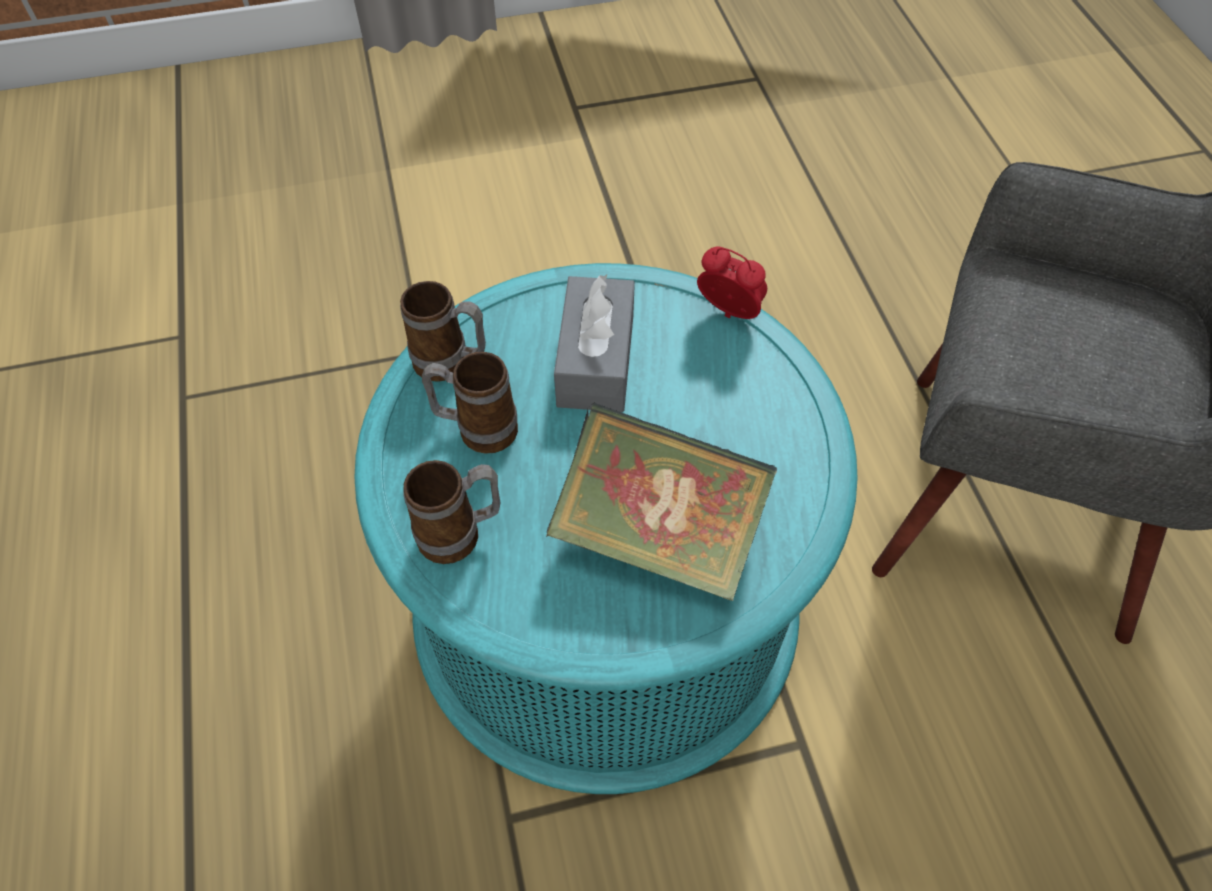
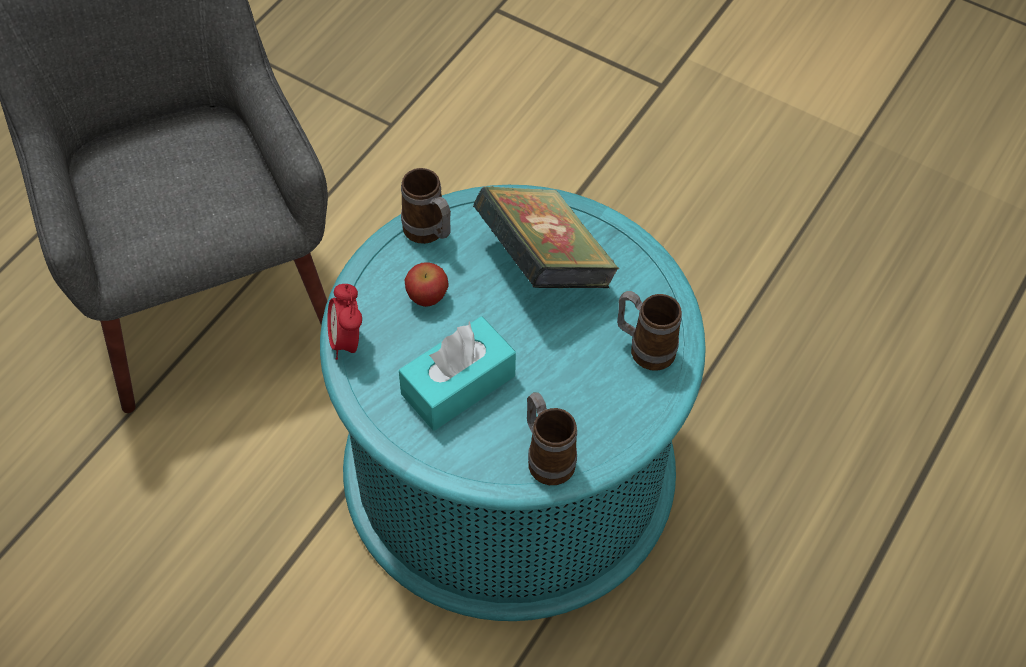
camera: 135 degrees left, 0 degrees up
mug [422,352,518,454] -> mug moved to [401,168,451,244]
grey tissue box [554,275,635,412] -> turquoise tissue box [399,316,516,431]
none -> apple [405,262,448,307]

